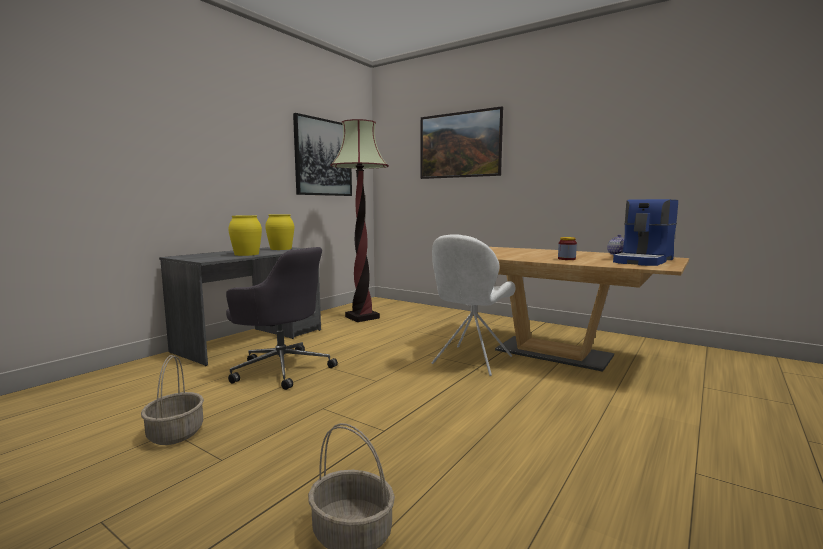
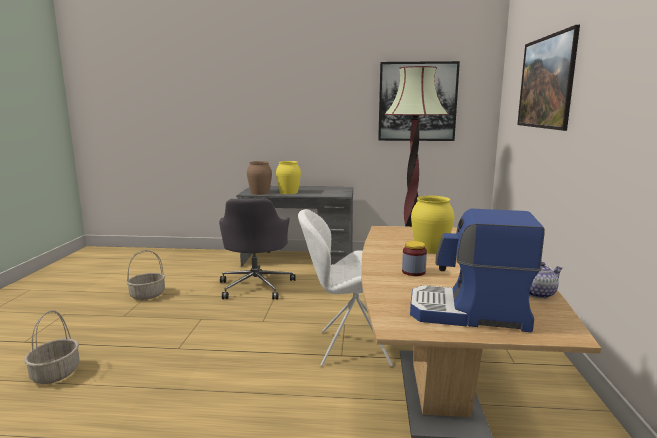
camera: 60 degrees right, 5 degrees up
yellow vase [265,214,294,250] -> yellow vase moved to [411,196,454,254]
none -> brown vase [247,161,272,195]

